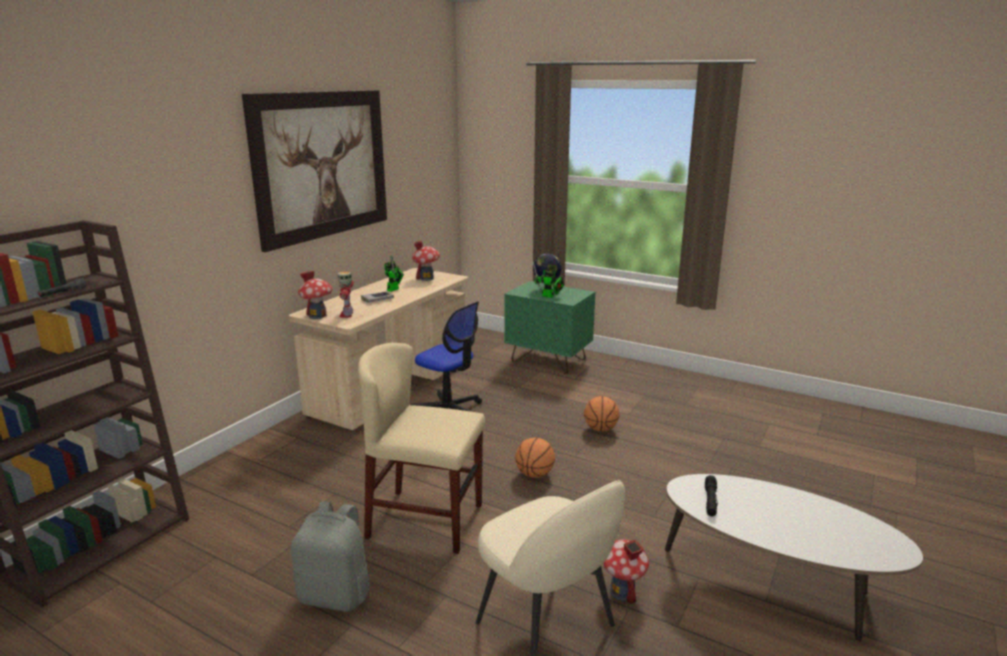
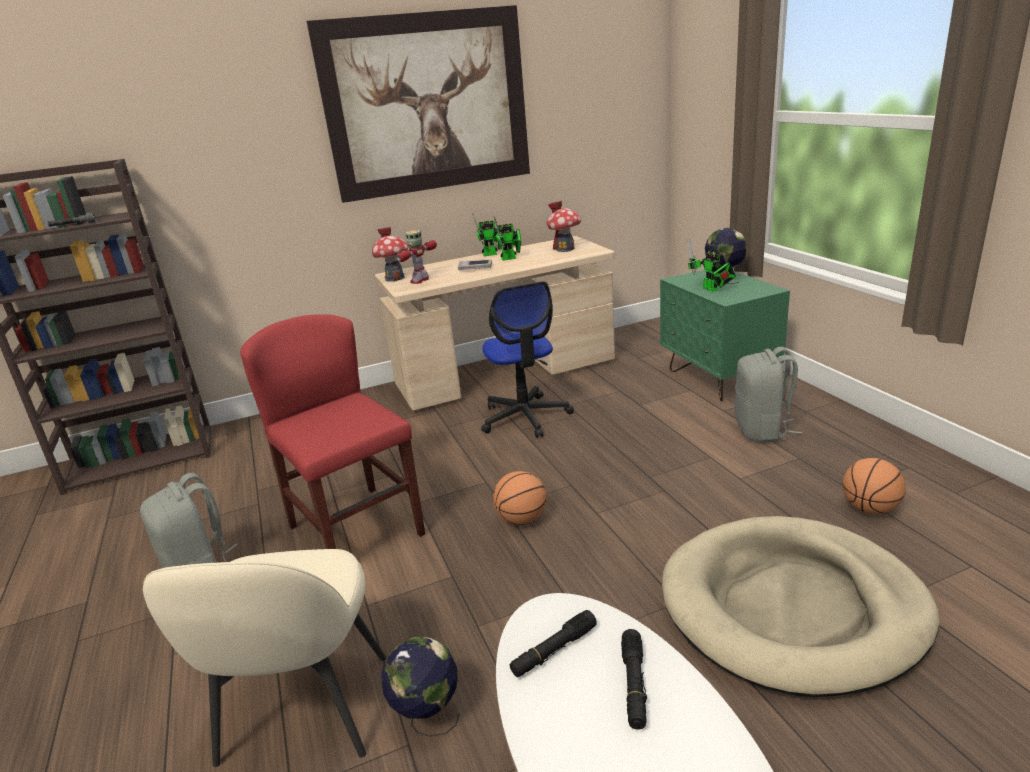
camera: 40 degrees right, 5 degrees up
beige chair [358,343,485,554] -> red chair [240,314,425,549]
basketball [584,396,620,432] -> basketball moved to [842,458,906,514]
toy house [603,539,649,604] -> globe [381,637,460,737]
none -> toy robot [472,212,501,256]
none -> black flashlight [621,629,647,730]
none -> beige dog bed [662,516,940,697]
none -> grey backpack [735,347,802,442]

